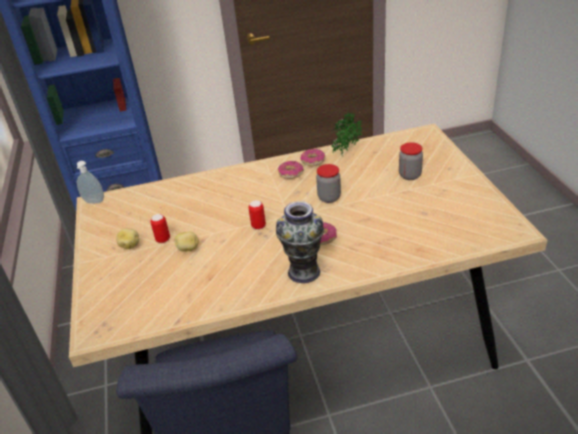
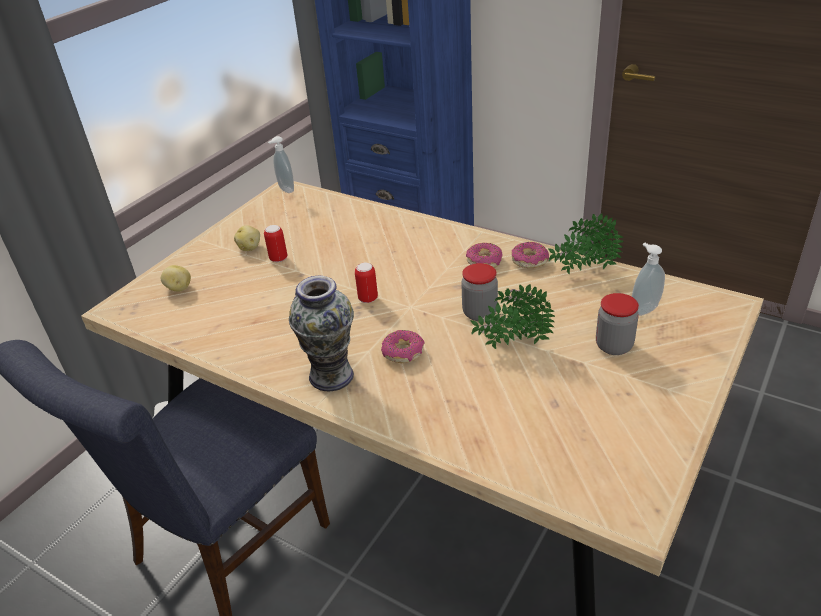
camera: 45 degrees right, 0 degrees up
potato [174,232,199,252] -> potato moved to [161,265,191,292]
none -> potted plant [471,284,555,349]
none -> soap dispenser [632,243,665,316]

